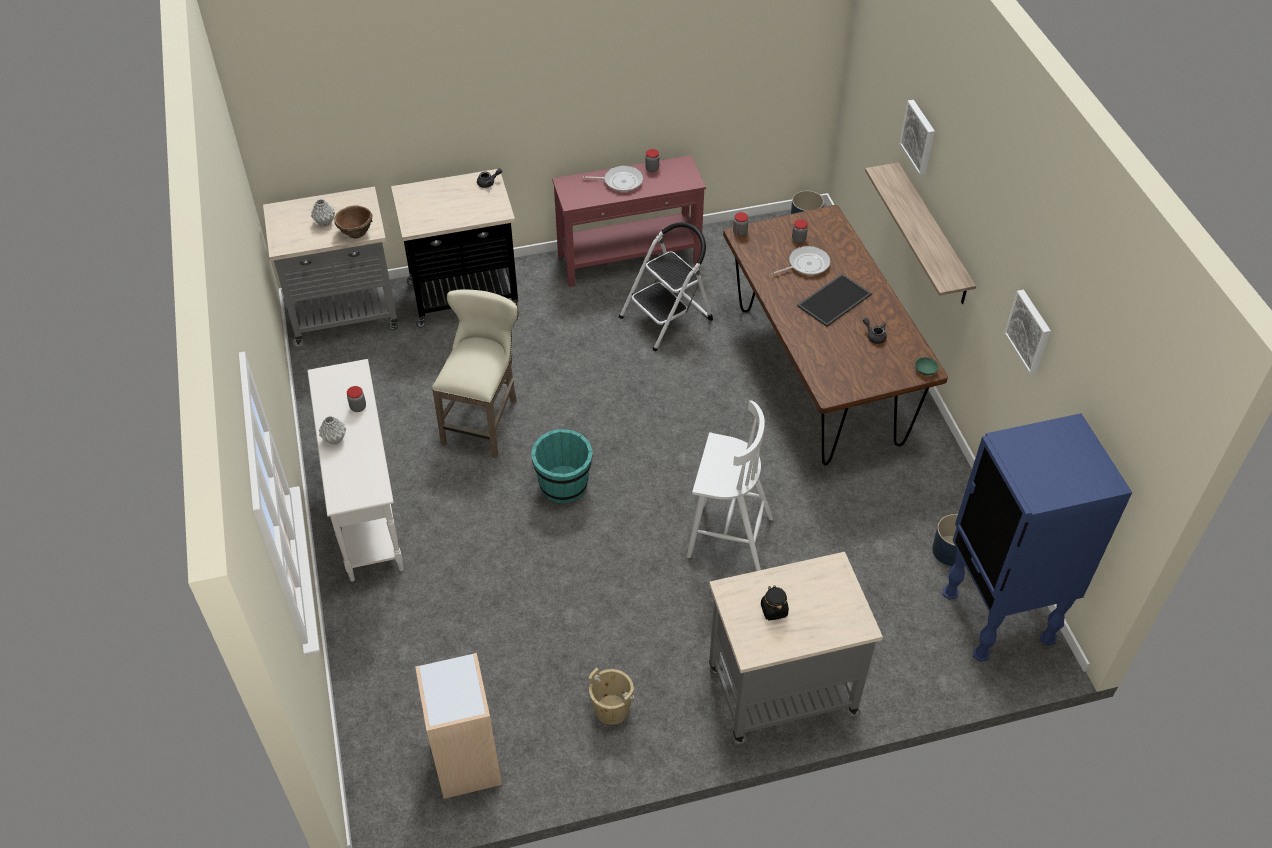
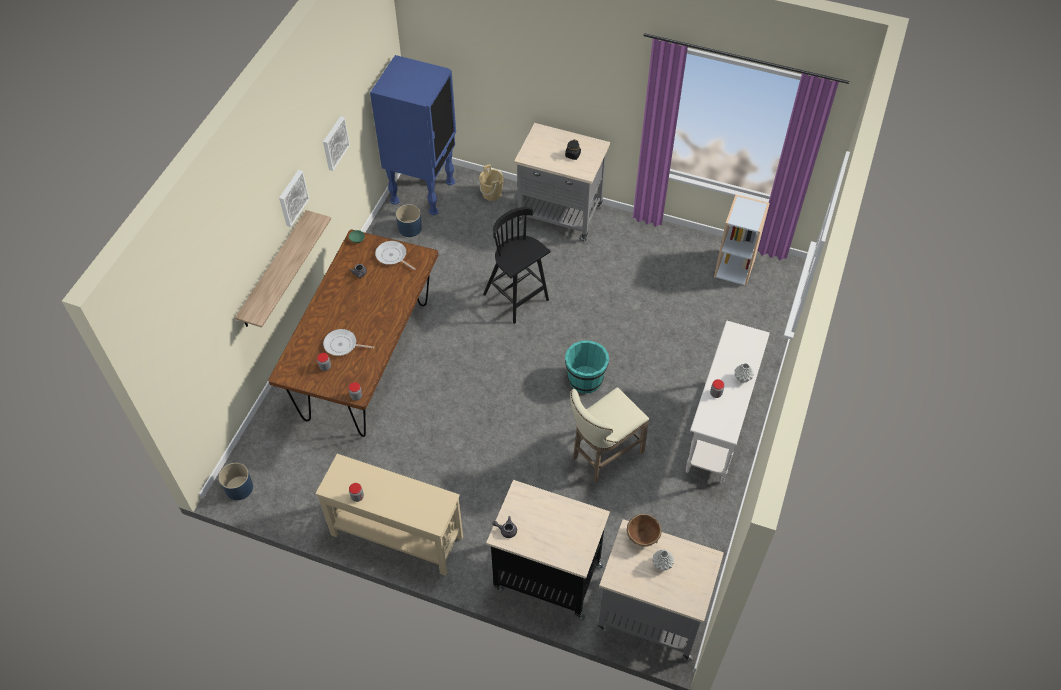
camera: 145 degrees left, 5 degrees up
red console table [552,155,706,287] -> beige console table [315,454,463,576]
frying pan [583,166,643,192] -> frying pan moved to [375,241,415,270]
beige bucket [589,668,635,725] -> beige bucket moved to [479,164,504,201]
step ladder [619,222,713,351] -> none
white stool [687,400,773,571] -> black stool [483,207,550,324]
tray [797,274,872,327] -> none
picture [900,100,935,175] -> picture moved to [279,170,309,227]

